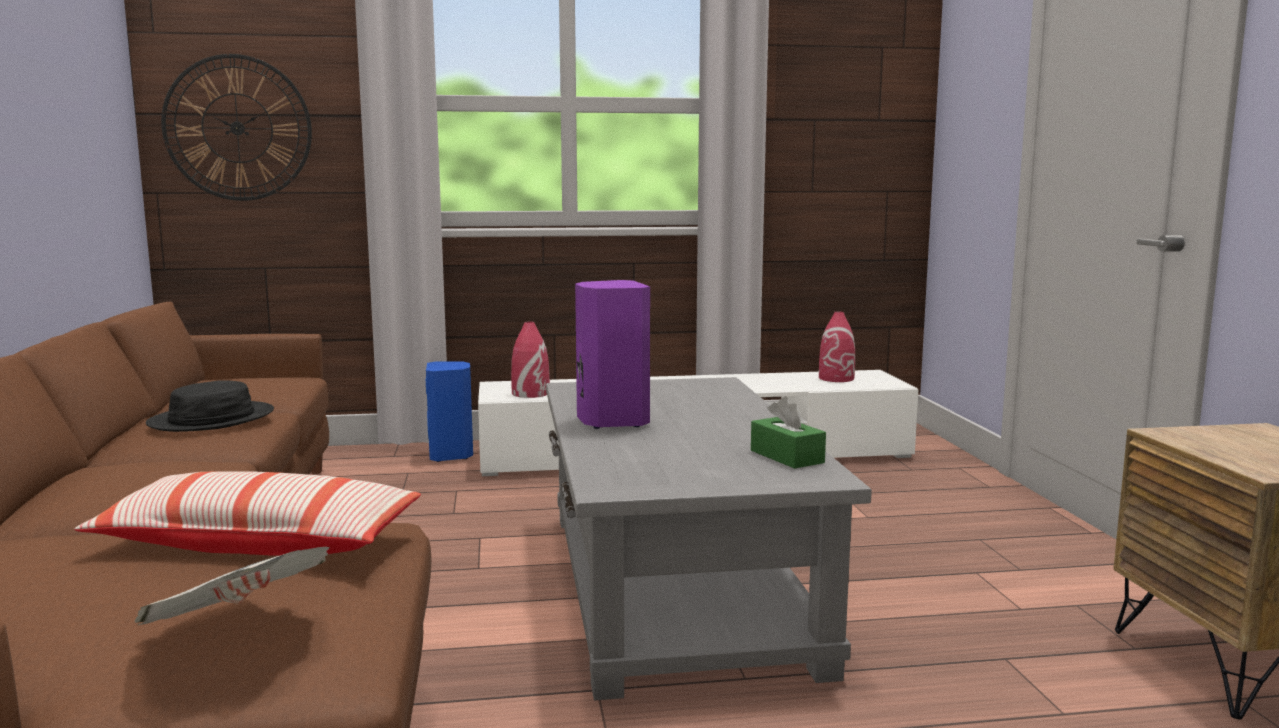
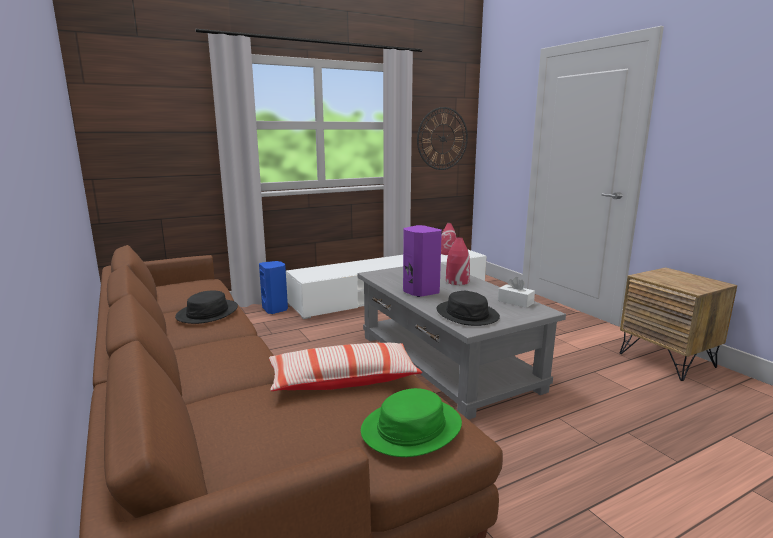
camera: 20 degrees left, 5 degrees up
newspaper [135,547,330,625] -> green hat [361,388,462,457]
wall clock [161,54,312,201] -> wall clock moved to [417,107,468,170]
red vase [511,321,550,398] -> red vase moved to [446,237,470,285]
green tissue box [751,397,826,469] -> white tissue box [498,277,535,308]
none -> black hat [437,291,500,326]

